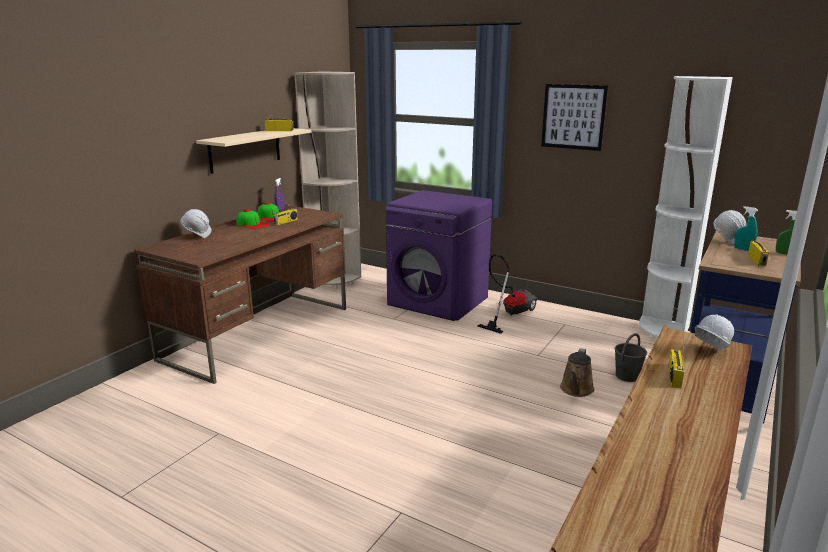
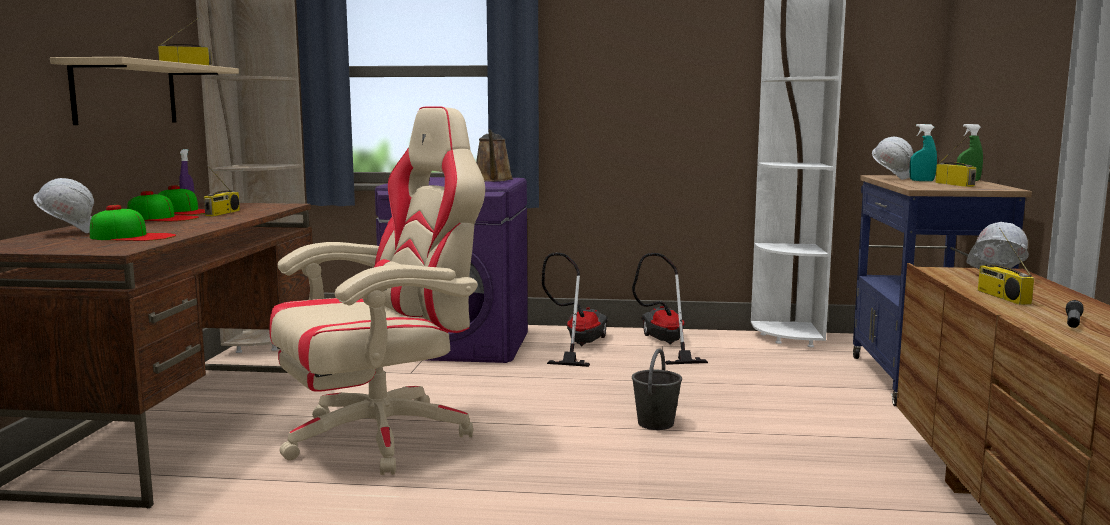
camera: 25 degrees left, 10 degrees down
picture [541,84,608,151] -> none
brown watering can [560,348,595,397] -> brown watering can moved to [476,129,513,182]
grey bucket [615,333,647,382] -> grey bucket moved to [632,348,682,430]
none -> cap [90,205,176,241]
none -> beige office chair [269,106,485,475]
none -> vacuum cleaner [632,253,708,365]
none -> flashlight [1066,300,1084,328]

